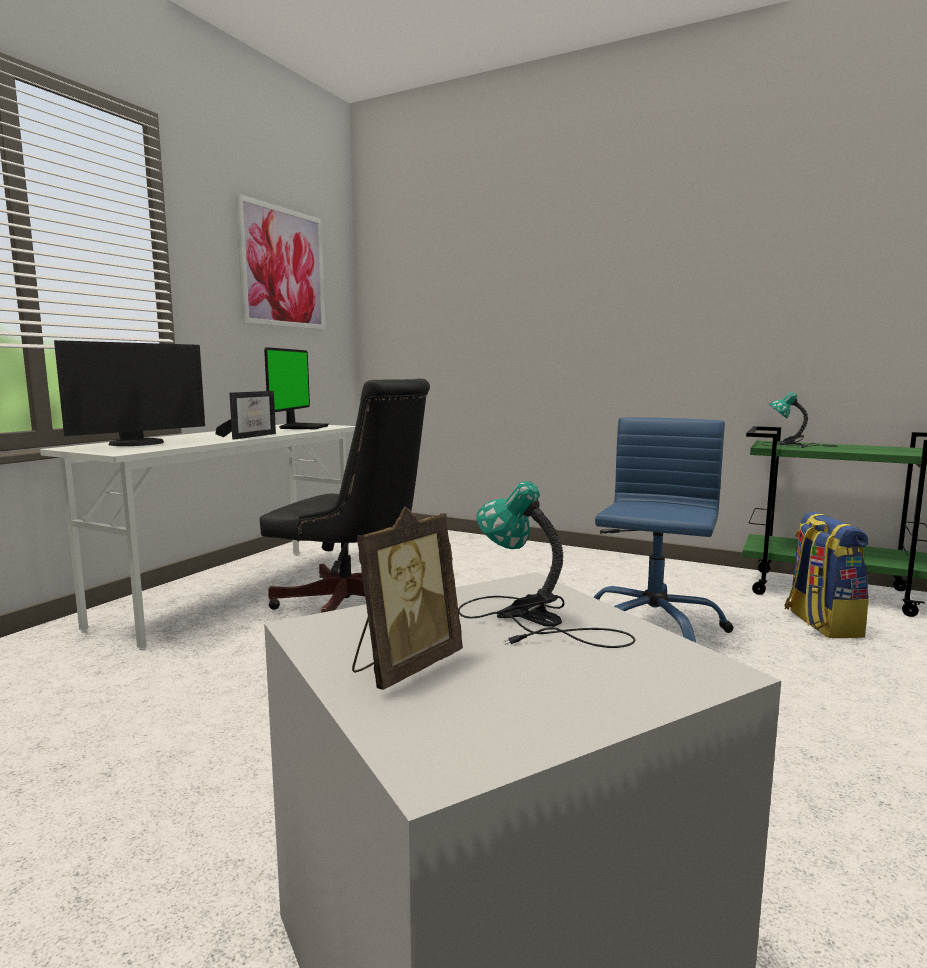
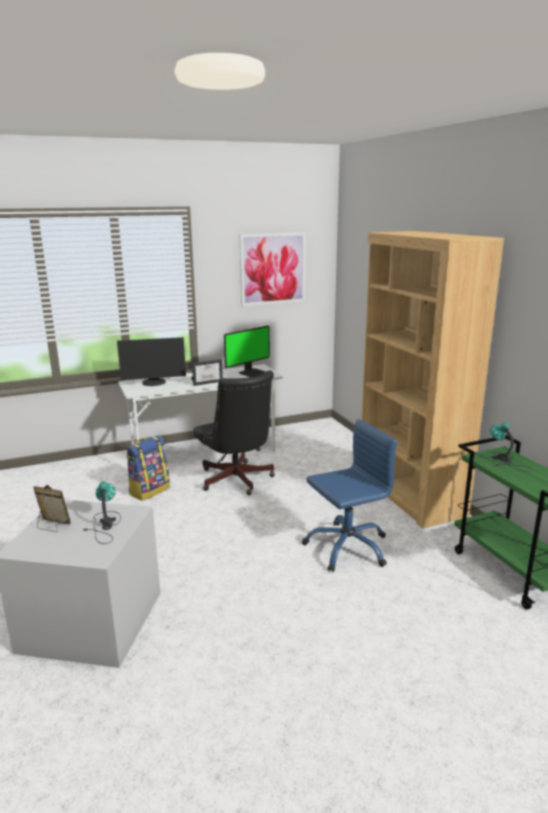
camera: 40 degrees right, 10 degrees up
picture frame [352,507,463,690] -> picture frame turned 150 degrees counterclockwise [33,485,71,532]
backpack [785,512,869,638] -> backpack moved to [126,436,170,501]
none -> brown bookcase [361,231,504,529]

